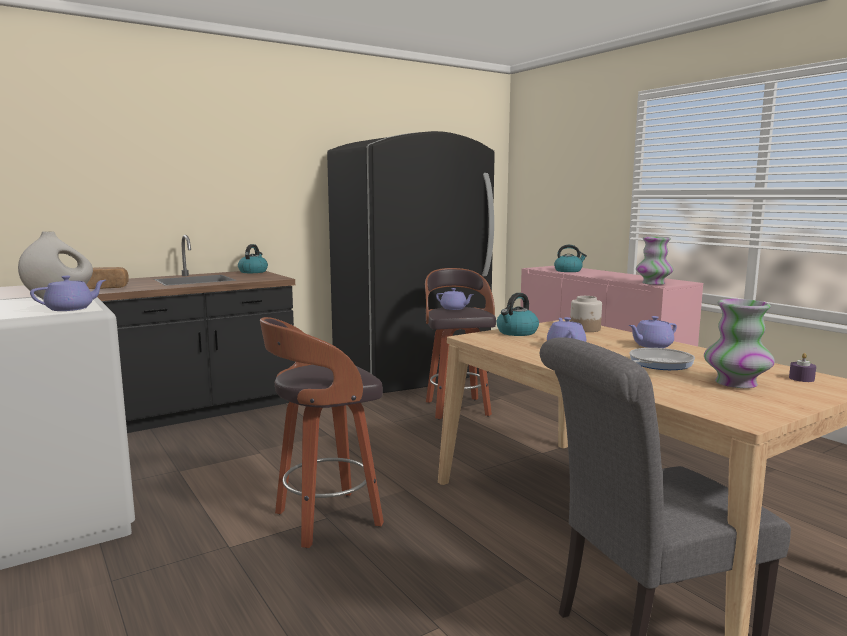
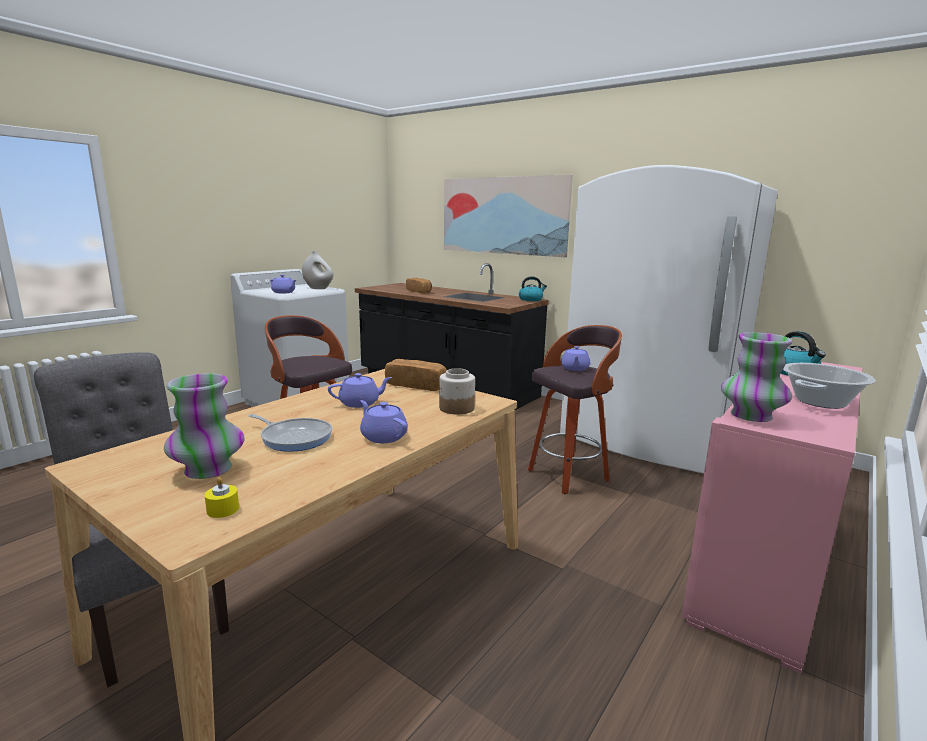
camera: 70 degrees right, 5 degrees up
black fridge [327,131,495,393] -> white fridge [560,165,778,473]
kettle [496,293,539,336] -> bread [385,359,447,391]
purple candle [789,353,816,382] -> yellow candle [205,477,239,518]
none -> picture [444,175,573,257]
none -> cooking pot [783,363,876,409]

